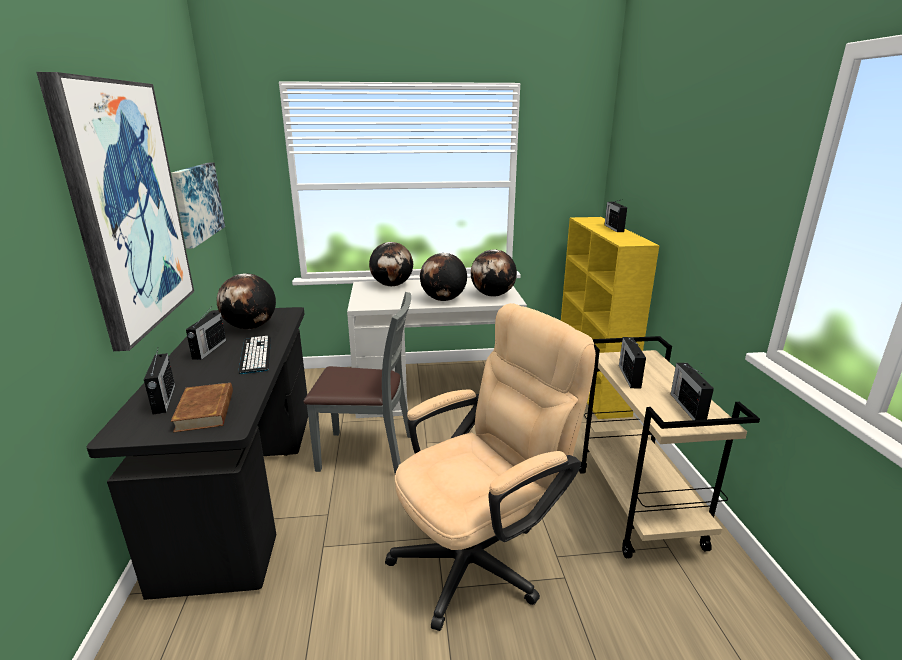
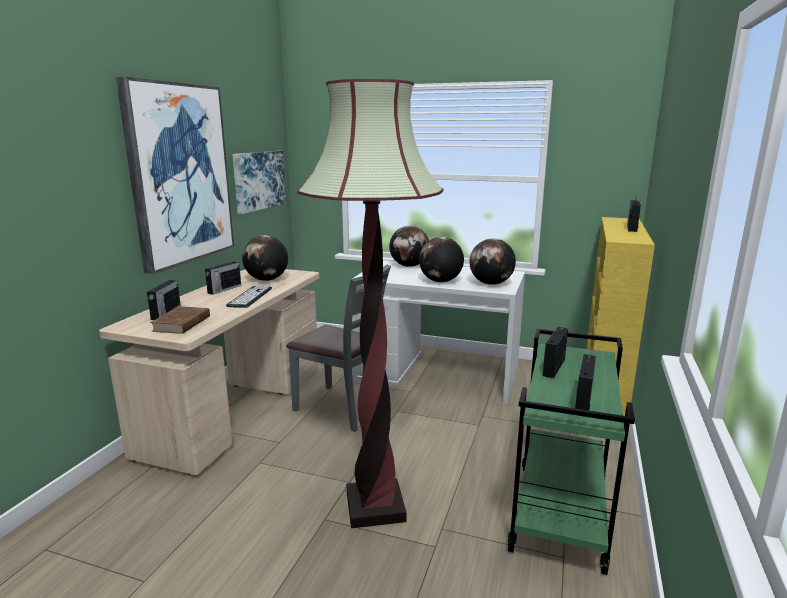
camera: 25 degrees right, 5 degrees down
black desk [87,307,308,600] -> beige desk [99,269,319,475]
beige office chair [385,303,596,631] -> floor lamp [297,79,443,528]
beige cart [579,336,760,558] -> green cart [508,329,635,575]

